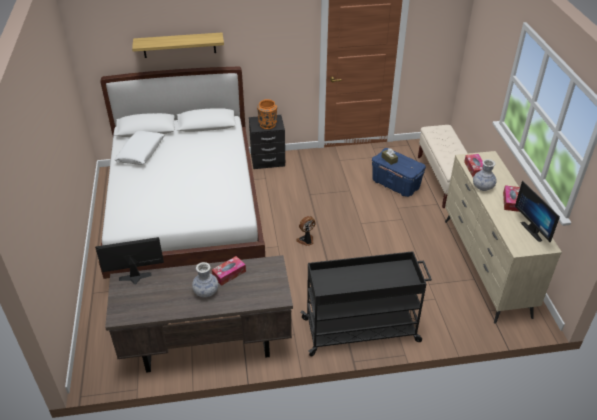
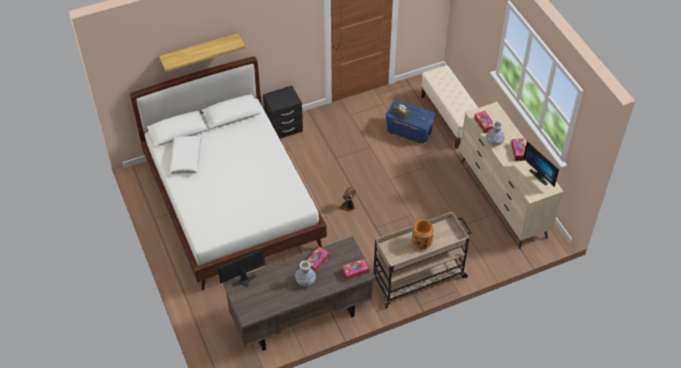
camera: 15 degrees left, 10 degrees up
orange vase [257,99,277,129] -> orange vase moved to [412,220,434,250]
black cart [300,251,432,357] -> beige cart [374,212,472,309]
none -> tissue box [342,259,369,281]

